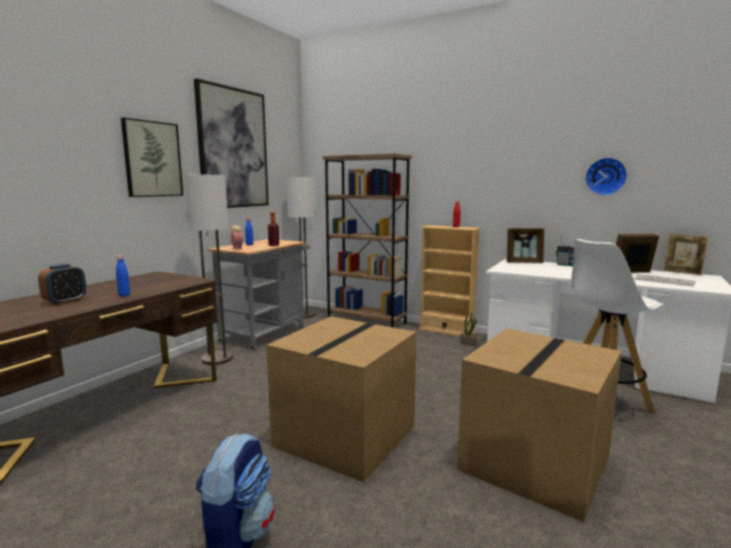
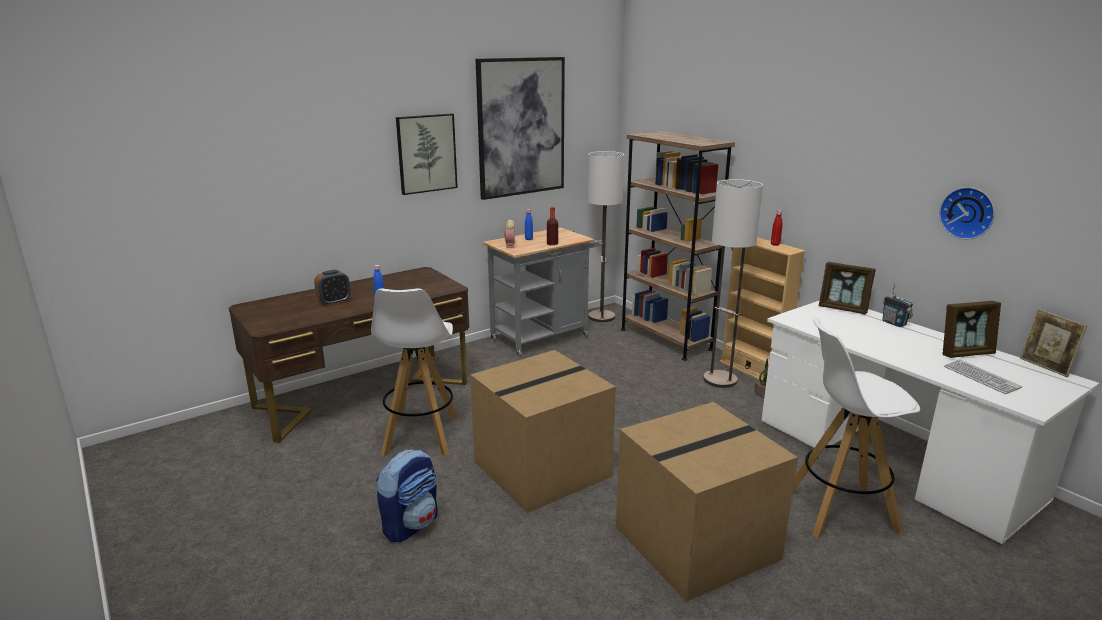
camera: 25 degrees right, 10 degrees up
floor lamp [183,175,233,365] -> floor lamp moved to [703,179,763,388]
picture frame [616,234,659,273] -> picture frame turned 150 degrees clockwise [942,301,1001,358]
none -> white stool [371,288,458,456]

